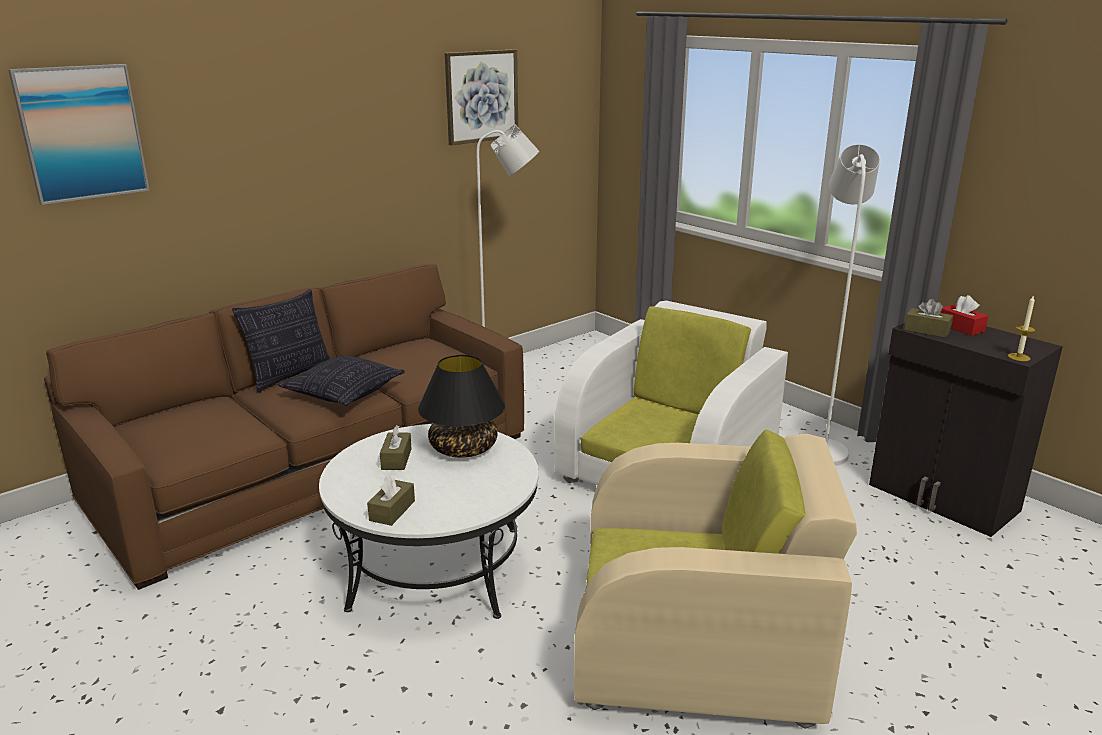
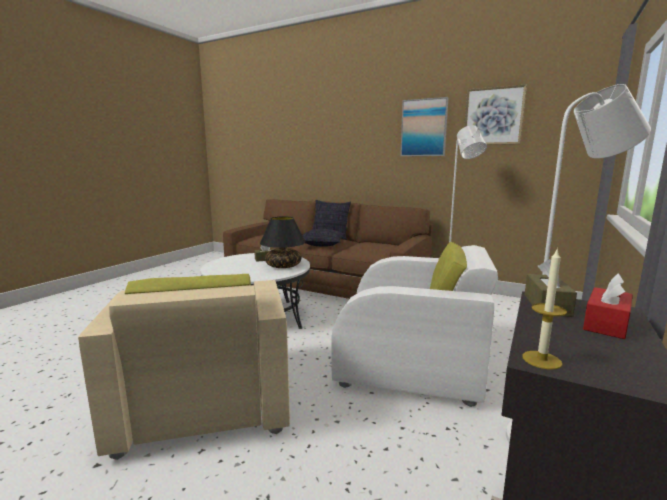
camera: 70 degrees right, 10 degrees down
picture [8,64,150,205] -> picture moved to [400,97,449,156]
brown tissue box [367,474,415,526] -> none

